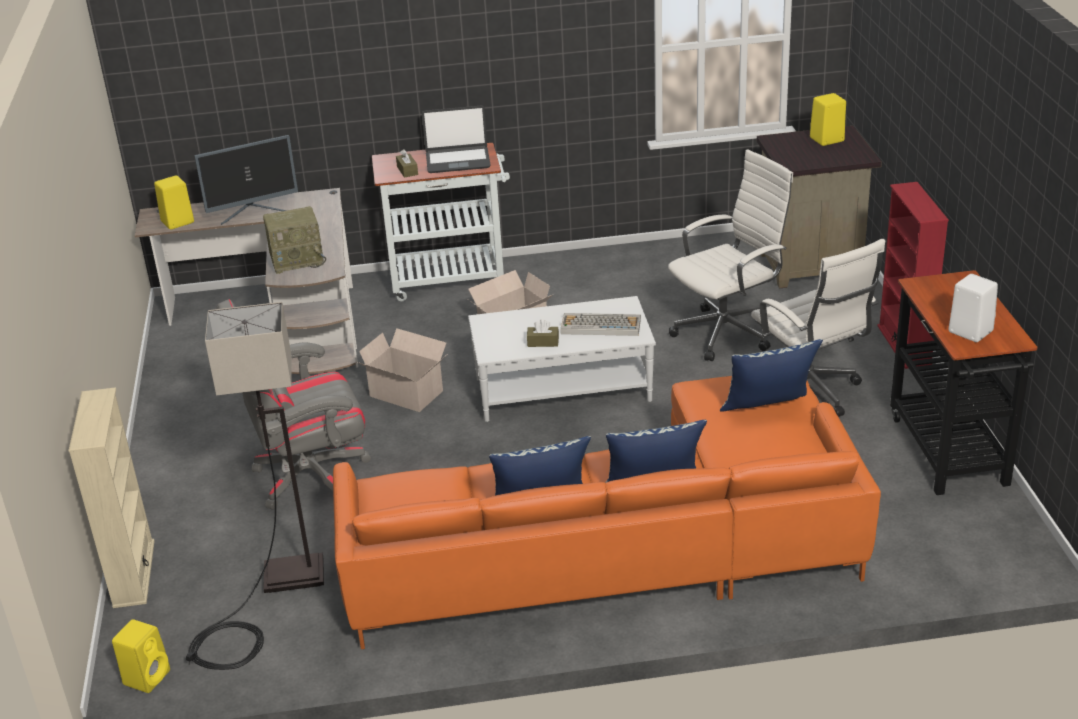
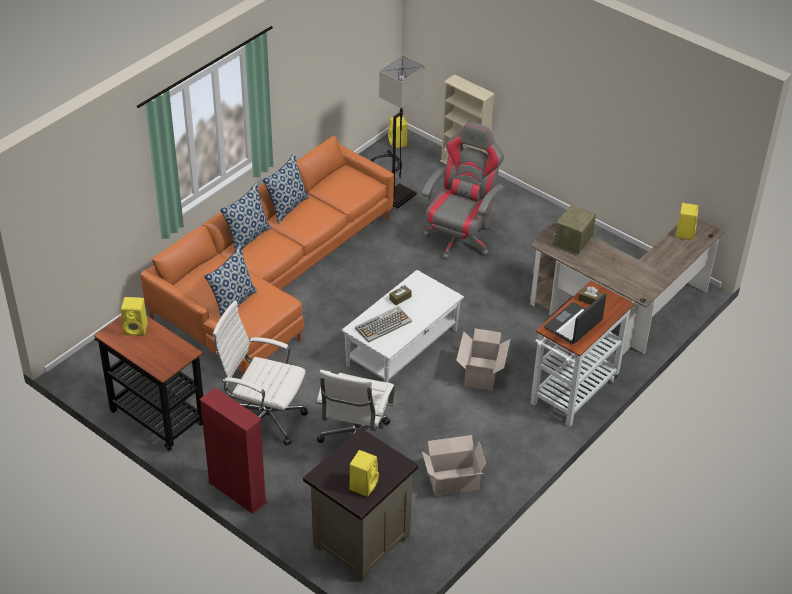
camera: 135 degrees right, 10 degrees up
monitor [194,135,298,225] -> none
cardboard box [357,328,446,412] -> cardboard box moved to [422,435,486,496]
white speaker [948,274,998,342] -> yellow speaker [121,297,148,336]

